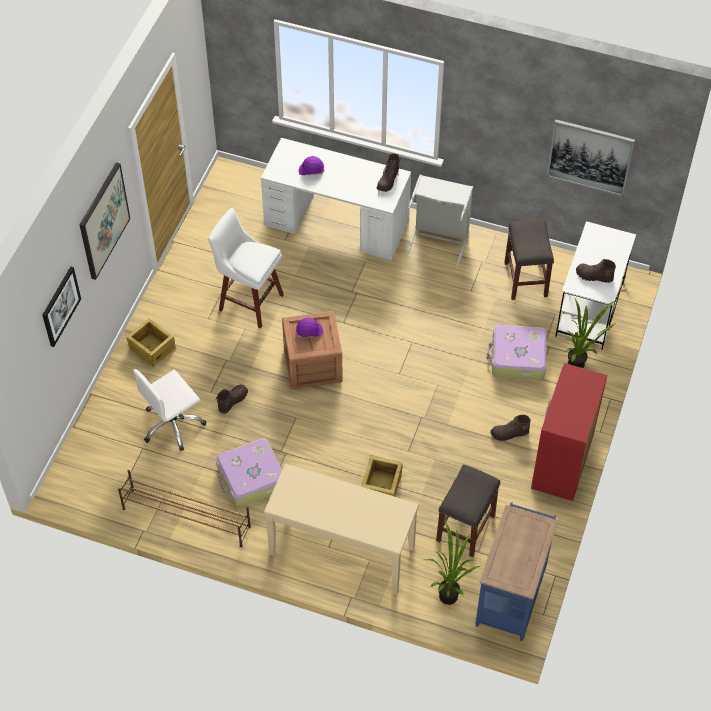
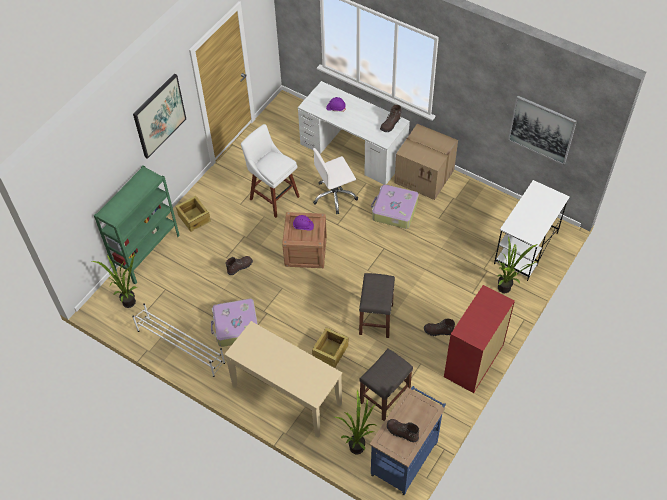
camera: 15 degrees right, 0 degrees up
picture [42,266,81,347] -> none
brown shoe rack [118,470,251,547] -> white shoe rack [132,303,225,377]
white office chair [133,369,206,451] -> white office chair moved to [313,148,358,214]
grey laundry basket [406,175,473,267] -> cardboard box [395,124,458,200]
suitcase [487,325,547,380] -> suitcase moved to [371,184,419,229]
grey stool [504,220,554,300] -> grey stool moved to [359,273,395,338]
brown boot [576,259,616,283] -> brown boot moved to [387,419,419,443]
none -> potted plant [92,253,137,308]
none -> green bookcase [94,166,180,285]

